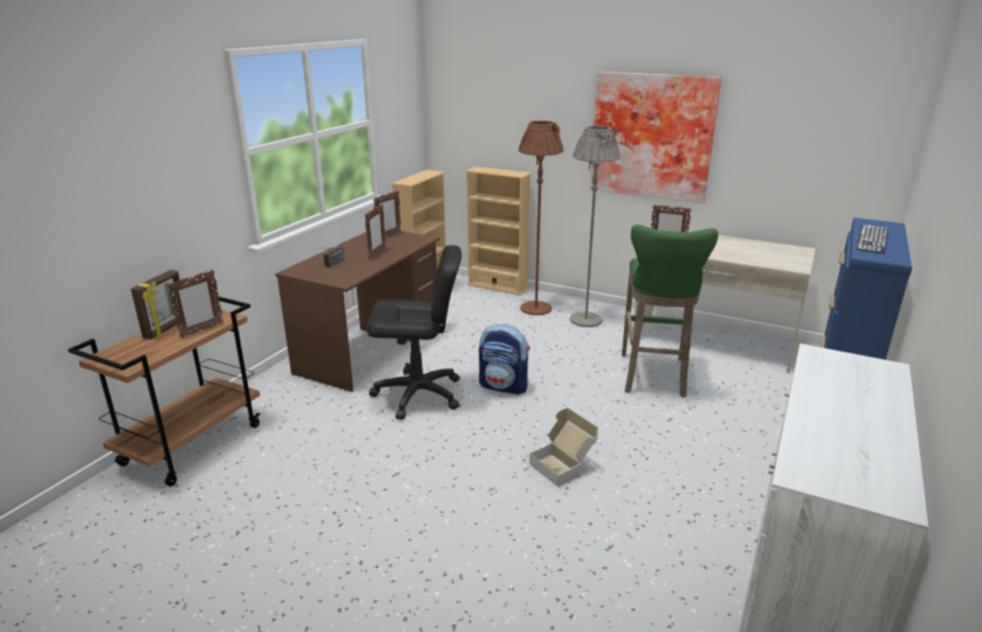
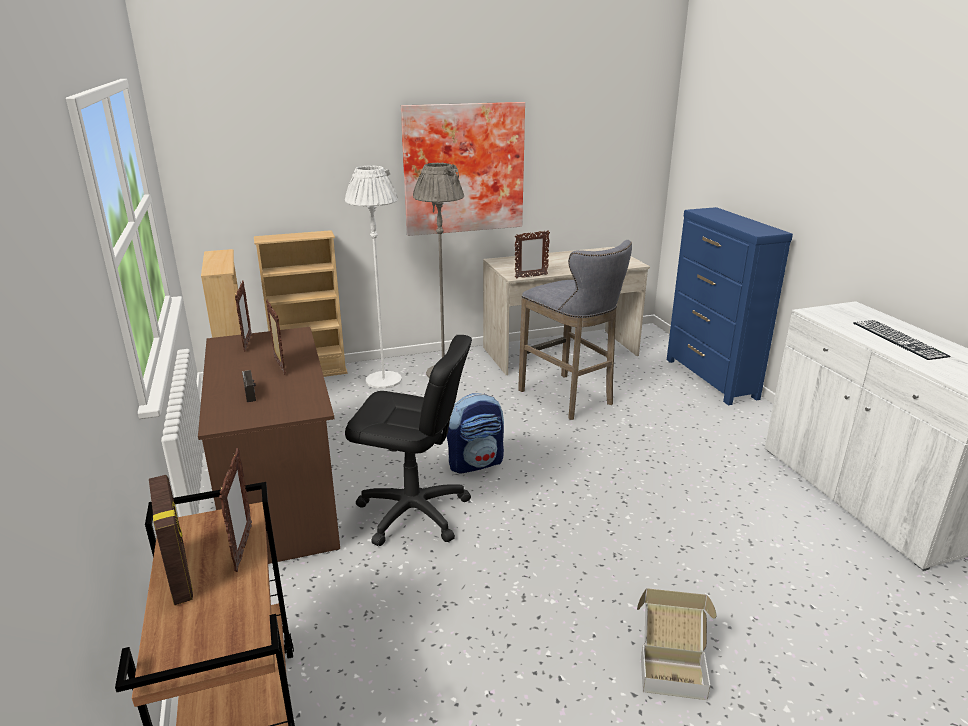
camera: 45 degrees left, 0 degrees up
black office chair [367,245,462,420] -> black office chair turned 60 degrees clockwise [345,335,472,546]
brown floor lamp [518,121,564,315] -> white floor lamp [345,166,402,389]
cardboard box [530,408,598,487] -> cardboard box moved to [637,588,717,700]
green stool [622,225,718,398] -> grey stool [518,240,632,420]
keyboard [856,225,888,254] -> keyboard moved to [853,320,951,360]

